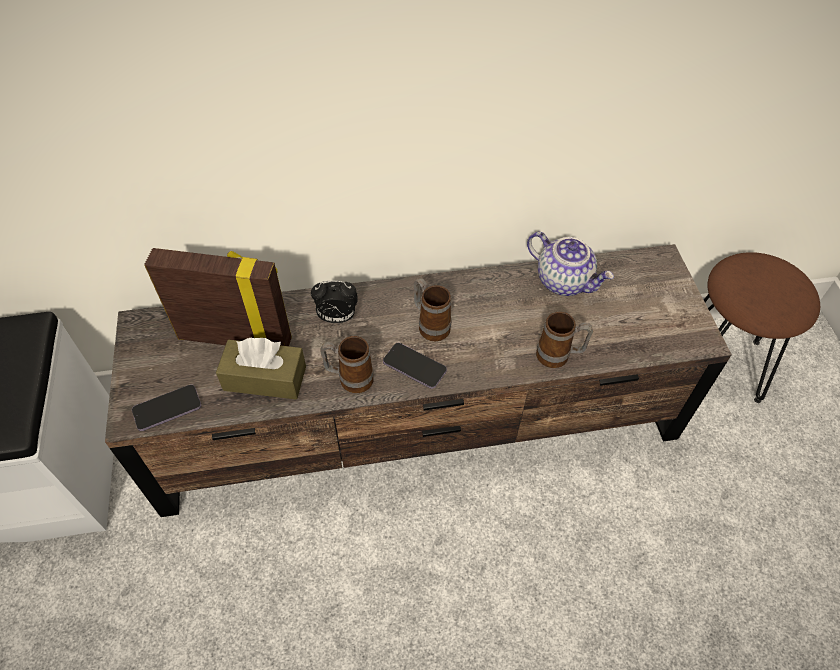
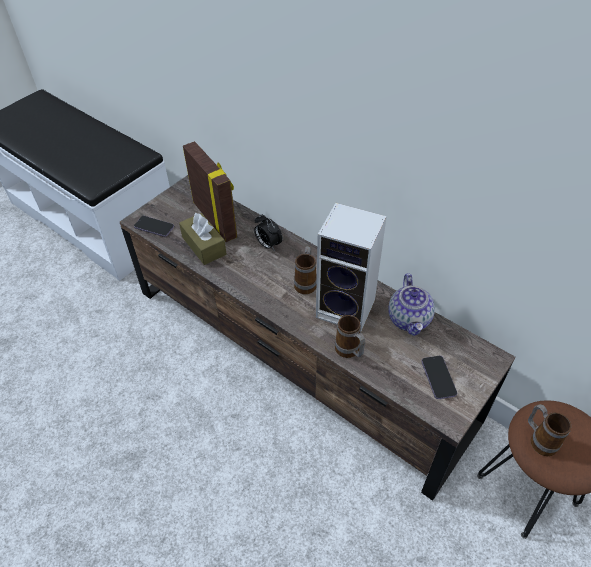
camera: 50 degrees right, 5 degrees down
mug [321,336,373,393] -> mug moved to [528,404,571,456]
phone [383,343,447,389] -> phone moved to [421,356,457,399]
none -> speaker [316,203,387,332]

